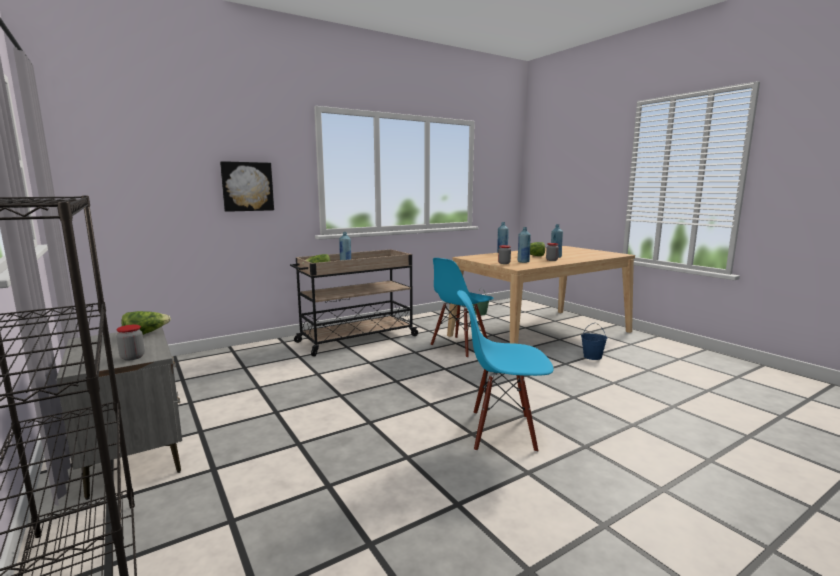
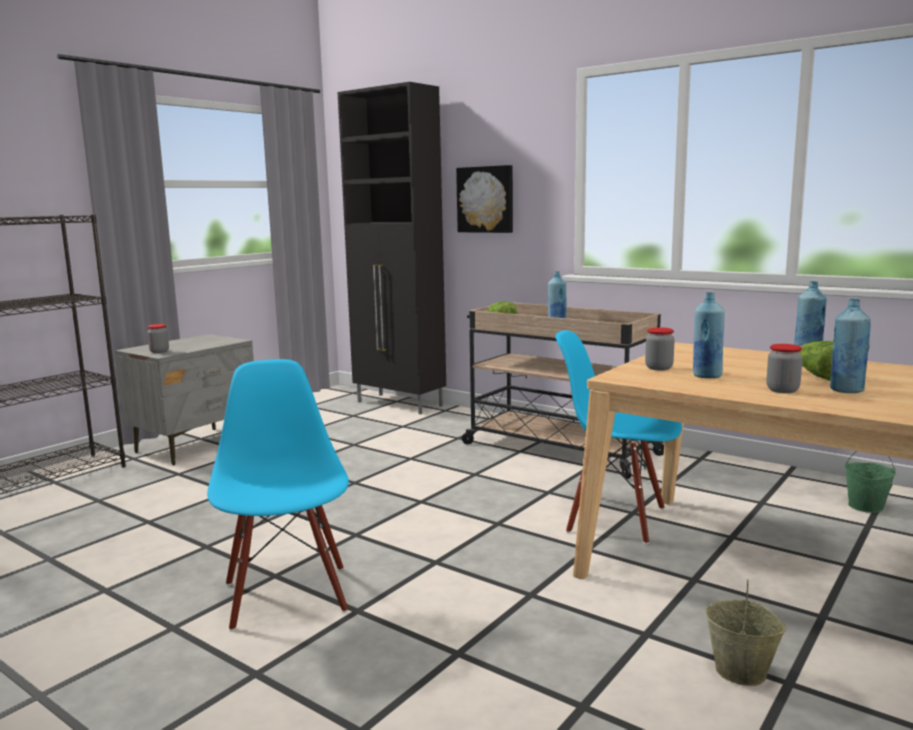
camera: 70 degrees right, 0 degrees up
lettuce [121,311,171,335] -> none
blue bucket [581,323,607,360] -> beige bucket [705,579,786,686]
none -> black cabinet [338,82,446,414]

